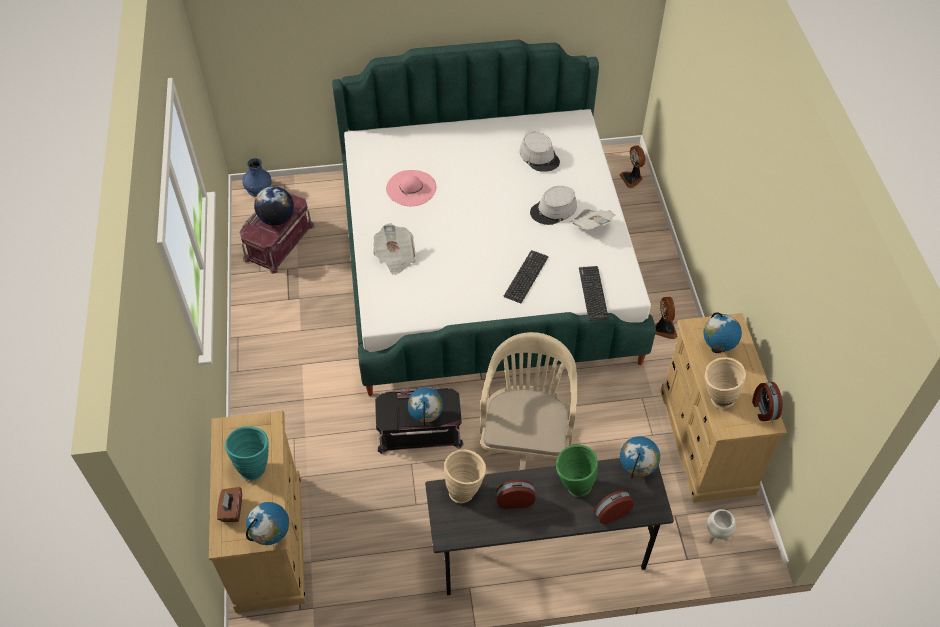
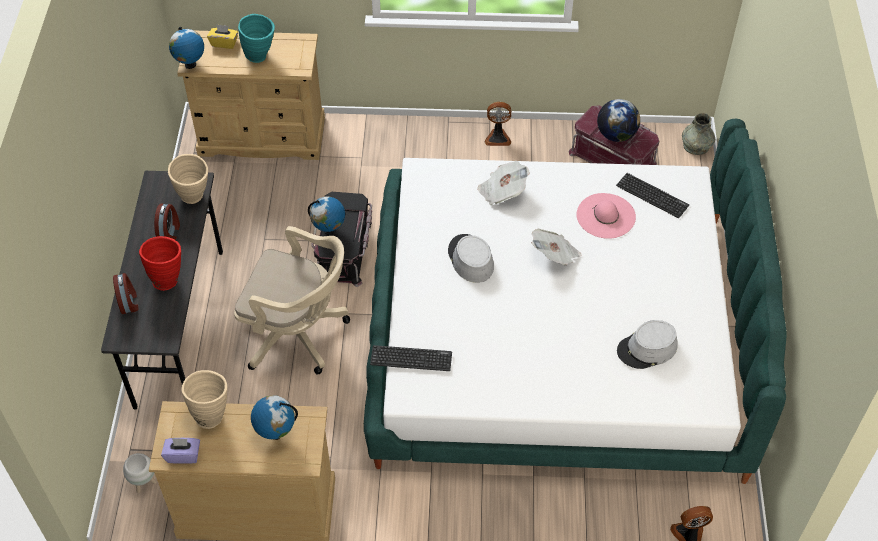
camera: 100 degrees right, 0 degrees up
brown tissue box [217,487,242,522] -> yellow tissue box [207,24,238,49]
blue vase [243,158,272,197] -> grey vase [682,113,715,155]
keyboard [504,250,548,303] -> keyboard moved to [616,173,689,218]
grey hat [530,186,577,225] -> grey hat moved to [448,234,494,283]
green vase [556,445,598,497] -> red vase [139,236,181,291]
newspaper [571,209,616,229] -> newspaper moved to [531,229,582,265]
globe [620,436,660,478] -> none
fan [655,297,678,339] -> fan moved to [485,102,511,146]
alarm clock [752,382,782,421] -> purple tissue box [161,438,200,463]

